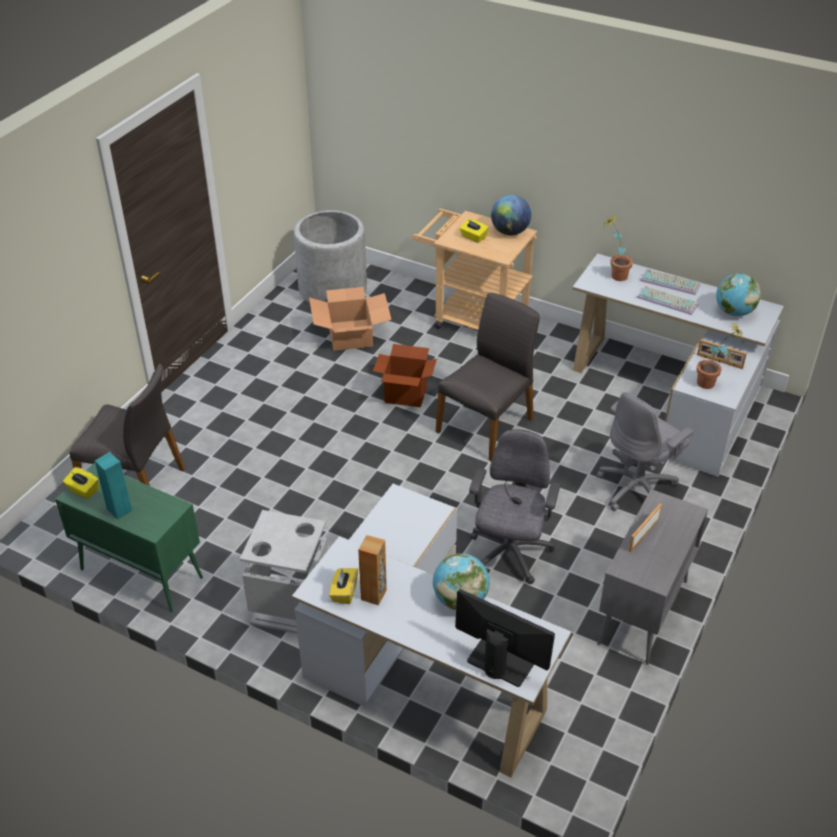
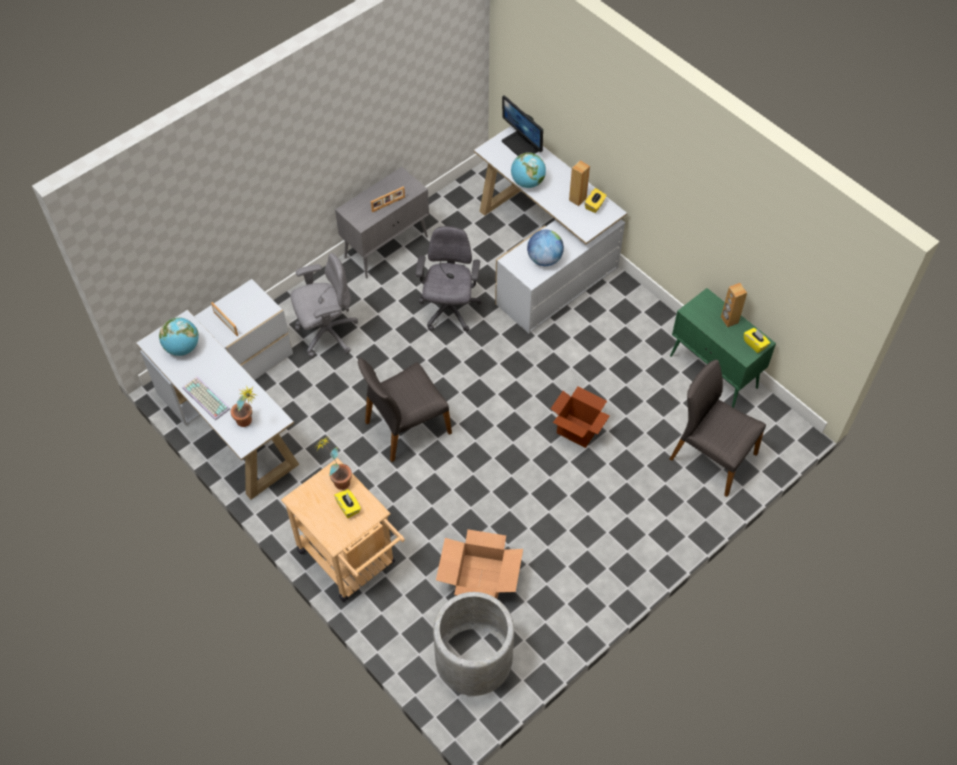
camera: 160 degrees left, 15 degrees up
turquoise speaker [95,452,132,520] -> brown speaker [721,283,747,327]
grey trash can [240,510,328,634] -> none
cardboard box [373,344,437,407] -> cardboard box moved to [551,386,610,448]
grey office chair [469,429,561,584] -> grey office chair turned 150 degrees clockwise [415,226,481,332]
globe [491,195,531,236] -> globe moved to [527,230,564,266]
keyboard [637,286,699,315] -> none
potted plant [697,324,743,389] -> potted plant moved to [315,436,352,490]

